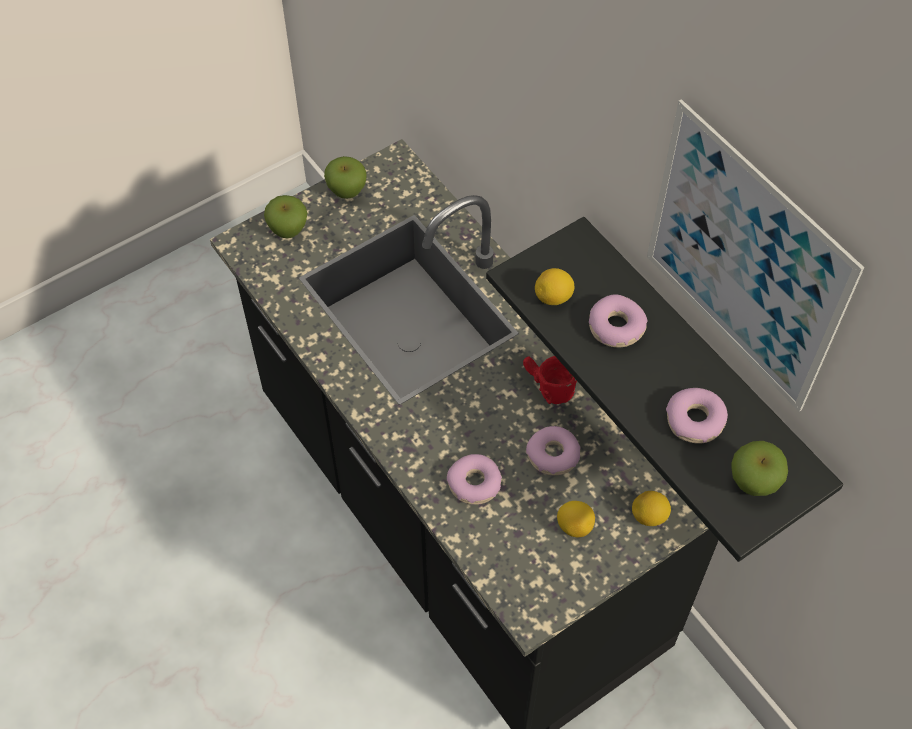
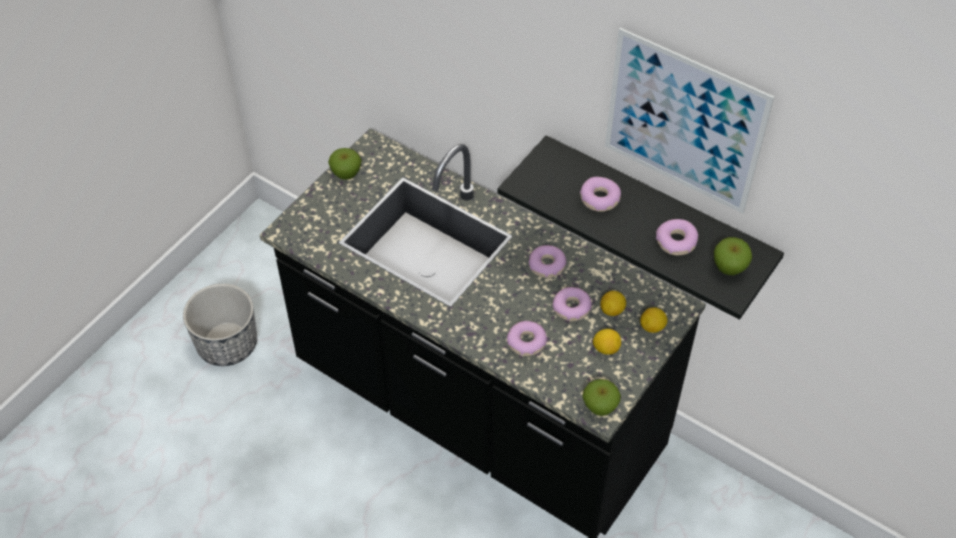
camera: 20 degrees left, 5 degrees down
apple [264,195,307,238] -> apple moved to [583,379,621,416]
red mug [523,356,577,404] -> donut [529,245,567,278]
lemon [535,268,574,305] -> lemon moved to [600,291,626,316]
none -> planter [183,284,257,366]

